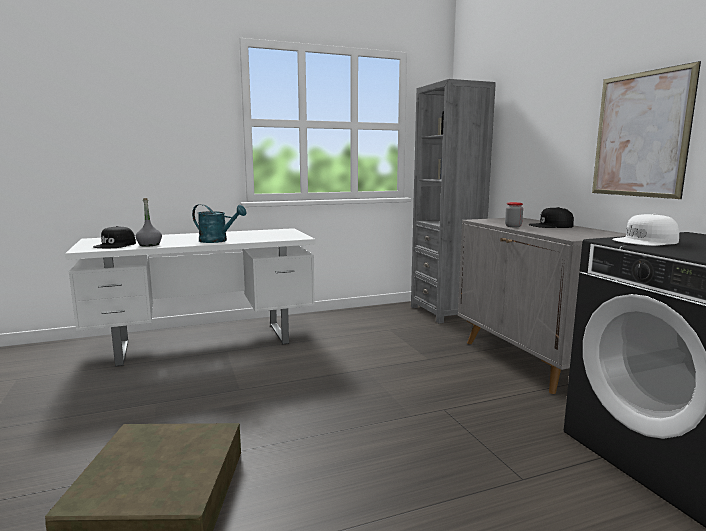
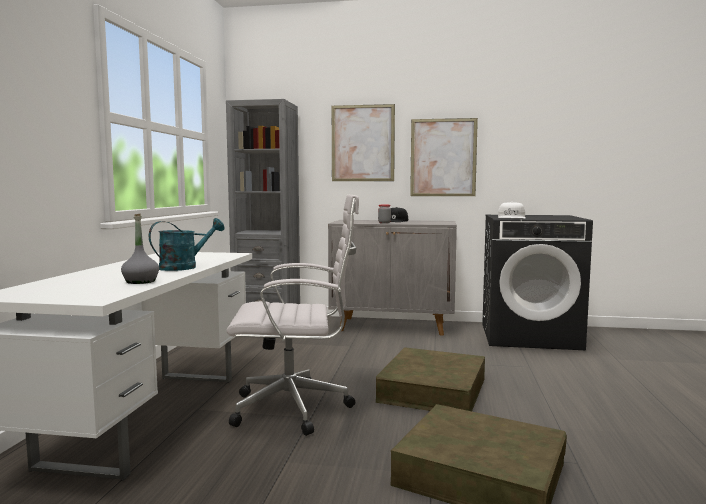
camera: 60 degrees left, 5 degrees down
black cap [93,226,136,248] -> none
none -> white office chair [226,195,359,436]
none -> picture [332,104,395,181]
none -> brown storage box [376,347,485,411]

